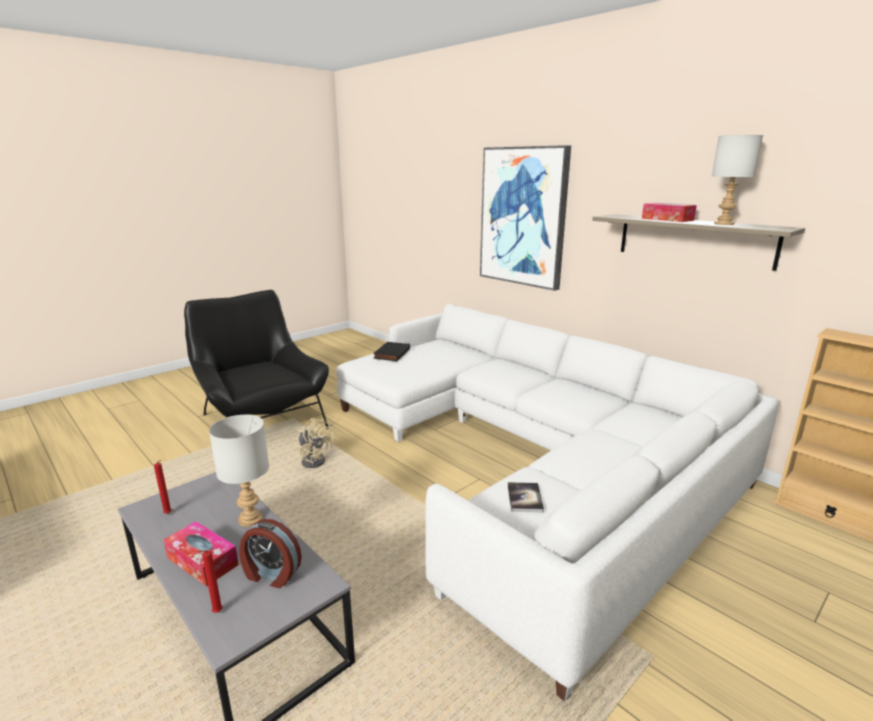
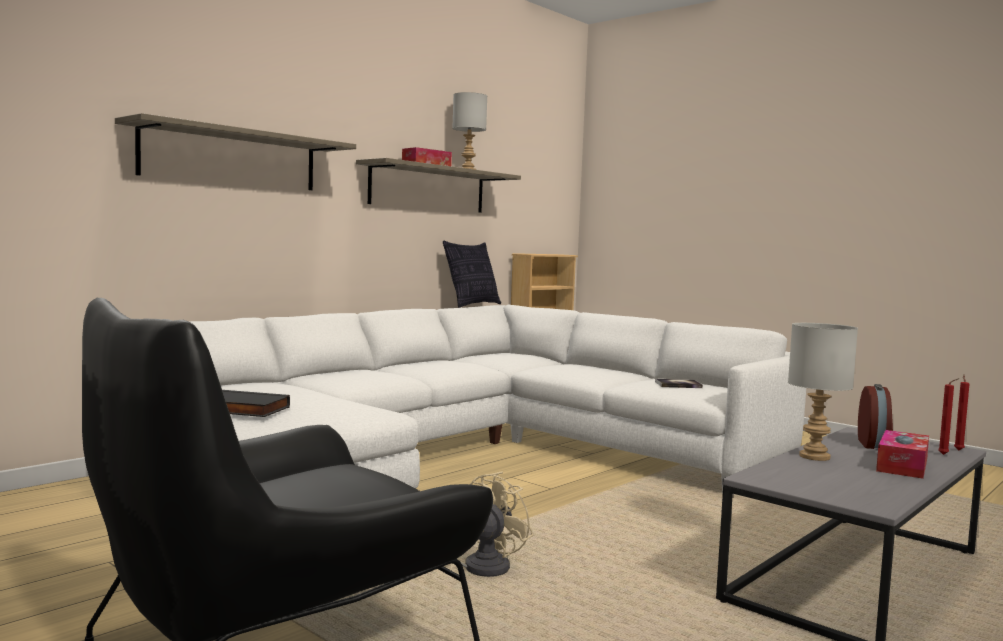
camera: 95 degrees left, 15 degrees down
red candle [154,460,172,514] -> red candle moved to [954,374,970,450]
picture [480,145,571,291] -> shelf [115,113,356,190]
none -> pillow [443,240,501,308]

